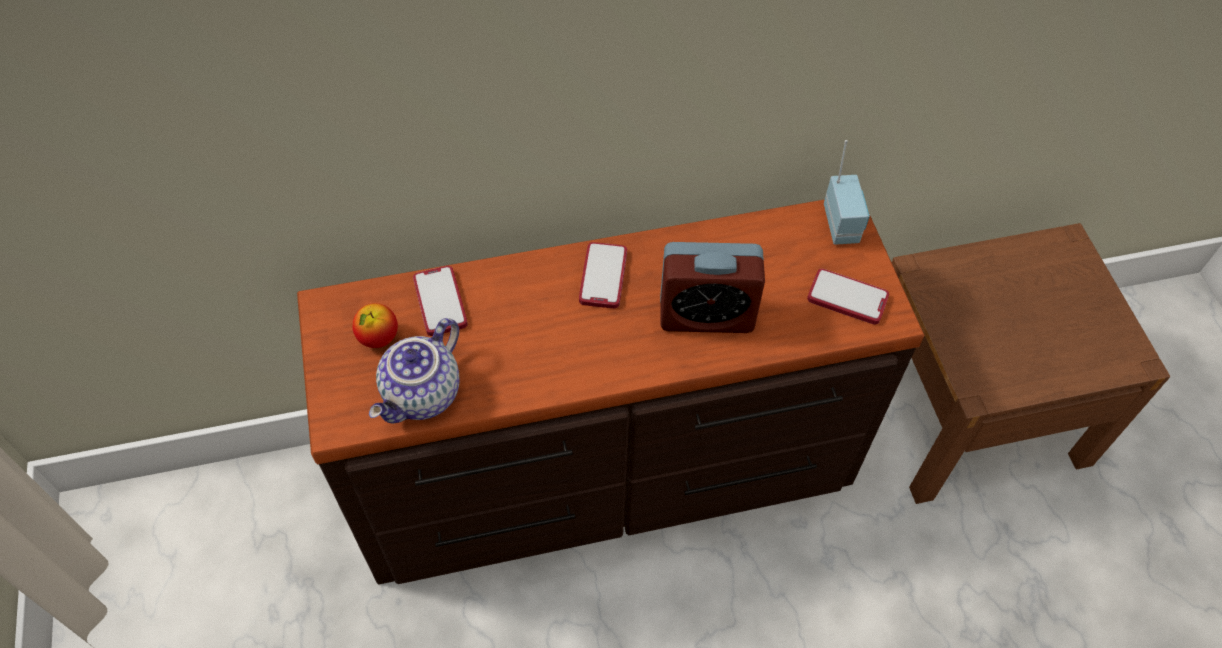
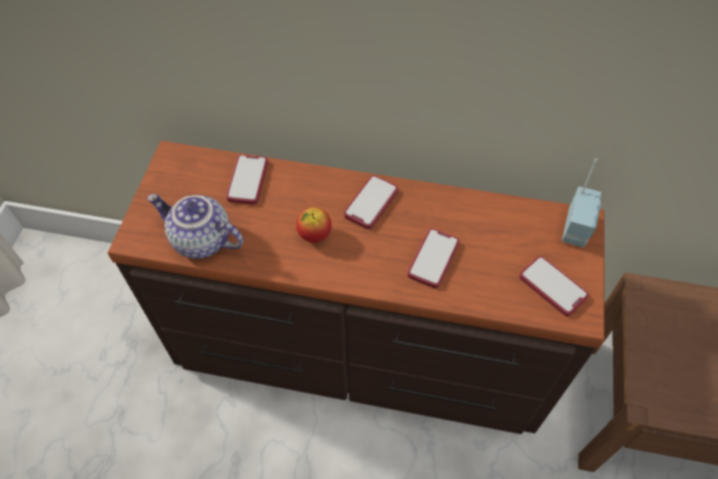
camera: 25 degrees right, 0 degrees up
apple [352,303,398,348] -> apple moved to [296,207,331,243]
teapot [369,318,460,424] -> teapot turned 60 degrees clockwise [147,194,243,259]
alarm clock [660,242,765,333] -> phone [407,228,459,288]

